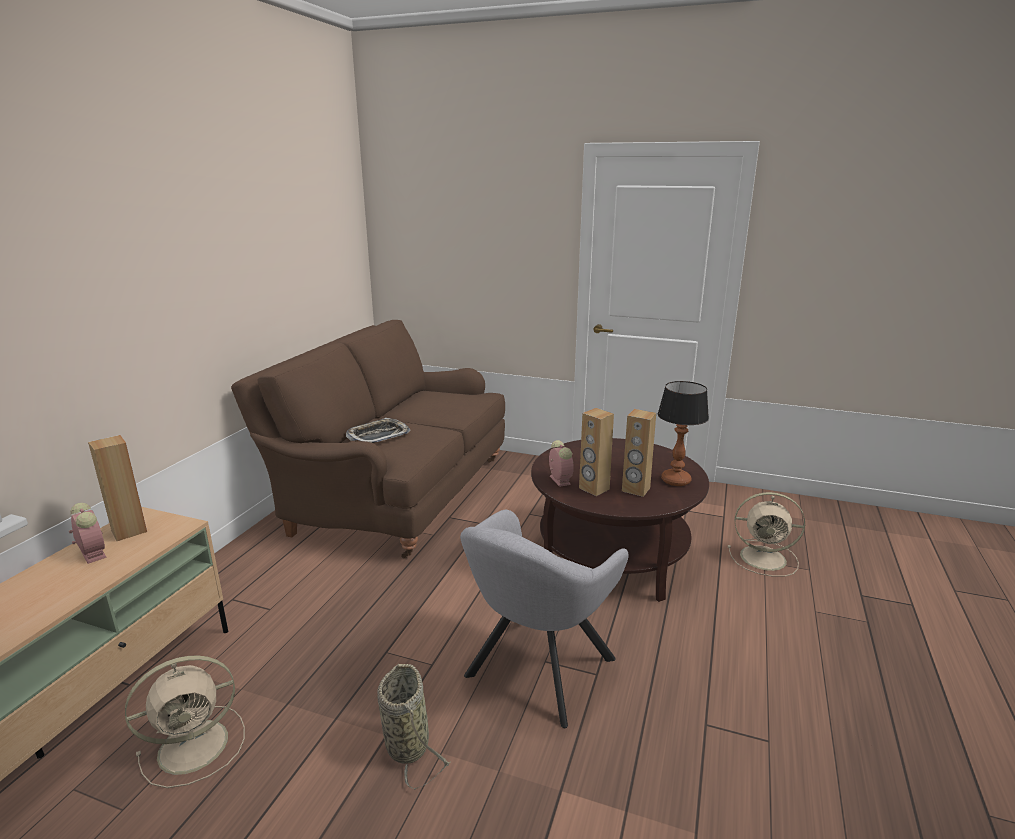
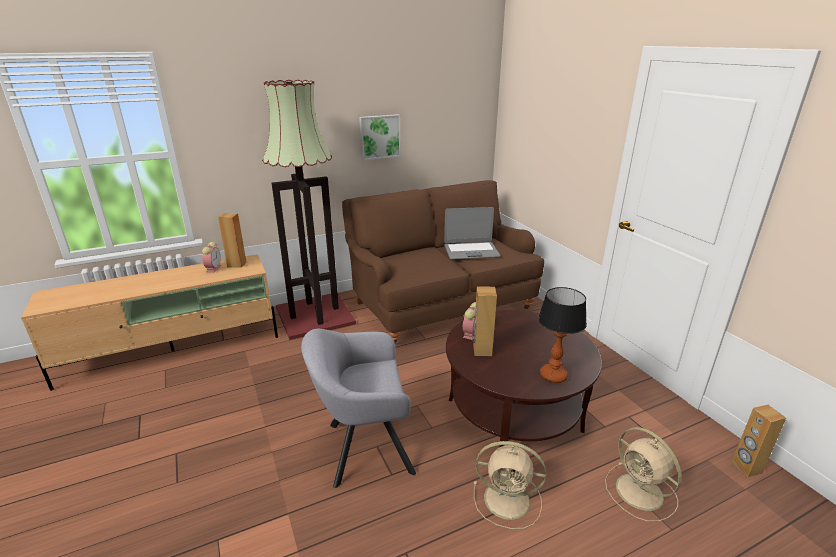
camera: 45 degrees right, 5 degrees up
beige fan [125,655,245,788] -> beige fan moved to [474,441,546,529]
tray [346,418,410,443] -> none
basket [377,664,451,790] -> none
brown speaker [622,409,656,497] -> brown speaker moved to [732,405,786,477]
none -> floor lamp [262,80,356,340]
none -> picture [359,114,401,160]
none -> laptop [444,207,500,259]

